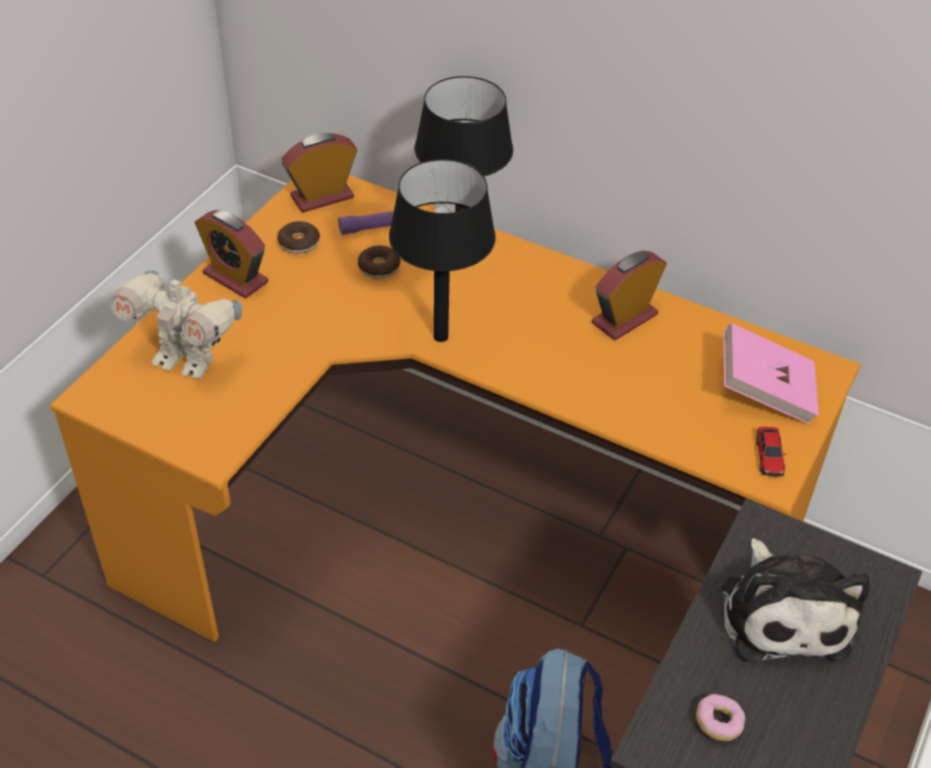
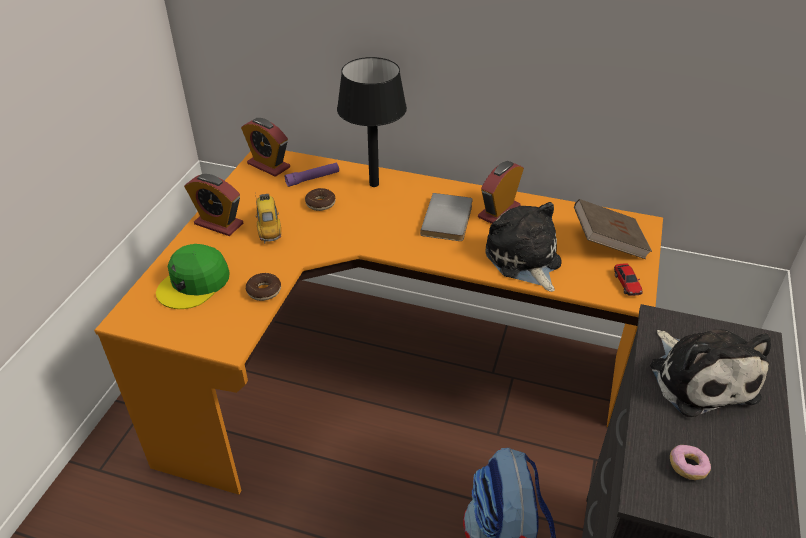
camera: 10 degrees left, 5 degrees down
toy robot [110,270,242,379] -> green cap [156,244,230,309]
donut [277,221,320,254] -> donut moved to [246,273,281,301]
alarm clock [281,133,357,213] -> alarm clock turned 105 degrees counterclockwise [241,118,290,177]
black table lamp [389,159,496,342] -> none
pink book [723,323,819,424] -> brown book [574,199,652,259]
none -> toy car [256,194,281,243]
none -> grey book [420,193,473,241]
none -> plush toy [485,202,562,292]

